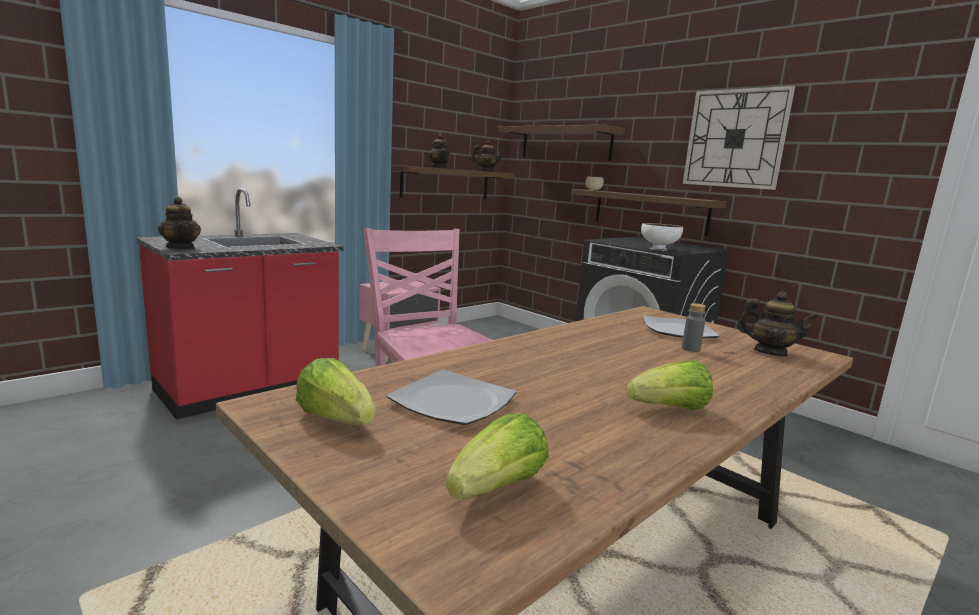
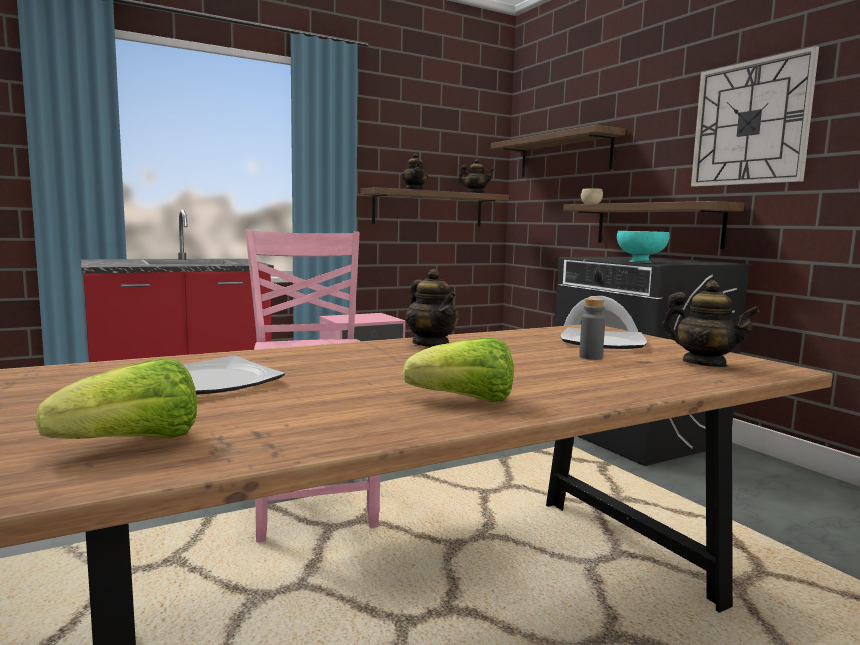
camera: 15 degrees right, 5 degrees down
teapot [158,197,201,250] -> teapot moved to [405,269,459,347]
lettuce [296,358,376,425] -> none
white bowl [641,223,683,251] -> turquoise bowl [617,231,669,263]

